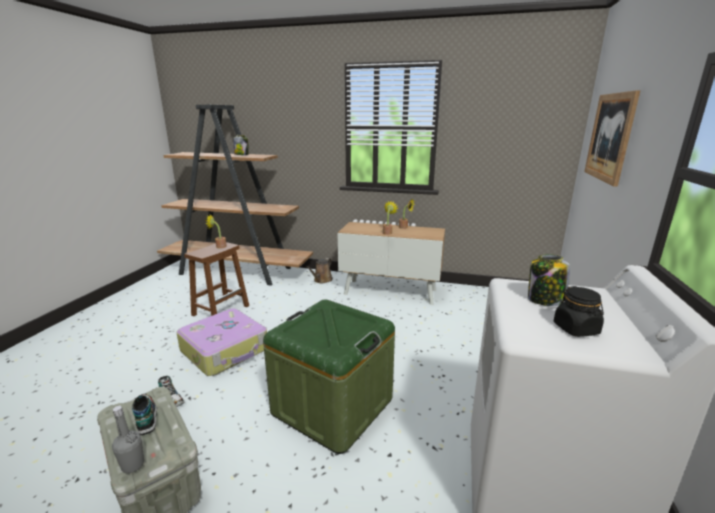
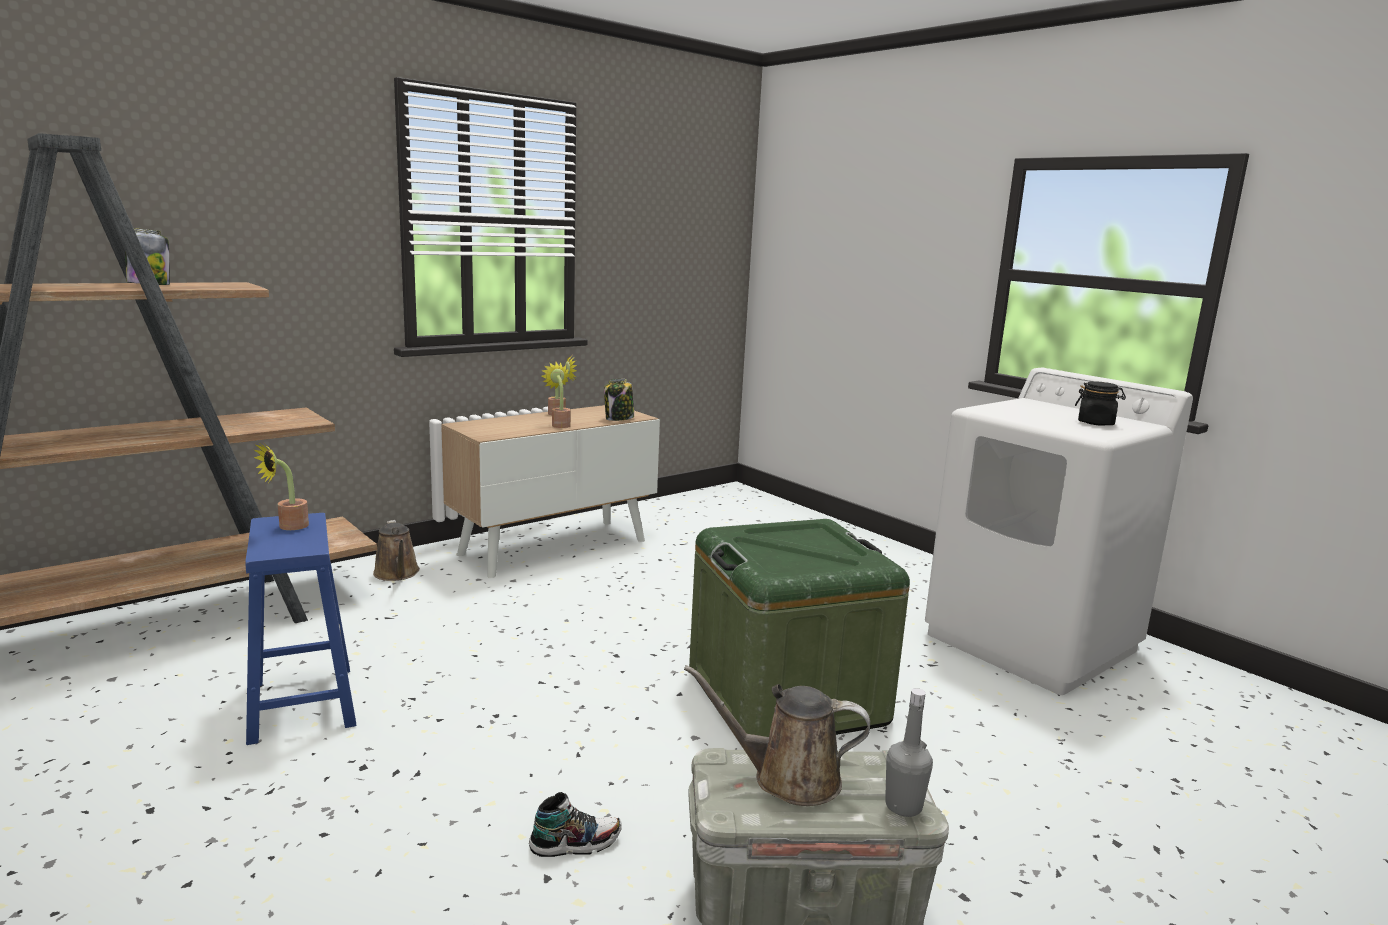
camera: 55 degrees left, 5 degrees down
shoe [132,394,157,435] -> brown watering can [684,665,870,806]
suitcase [176,309,267,376] -> none
brown stool [184,242,249,316] -> blue stool [245,513,356,745]
jar [528,254,570,306] -> jar moved to [604,379,634,421]
picture [584,90,640,187] -> none

